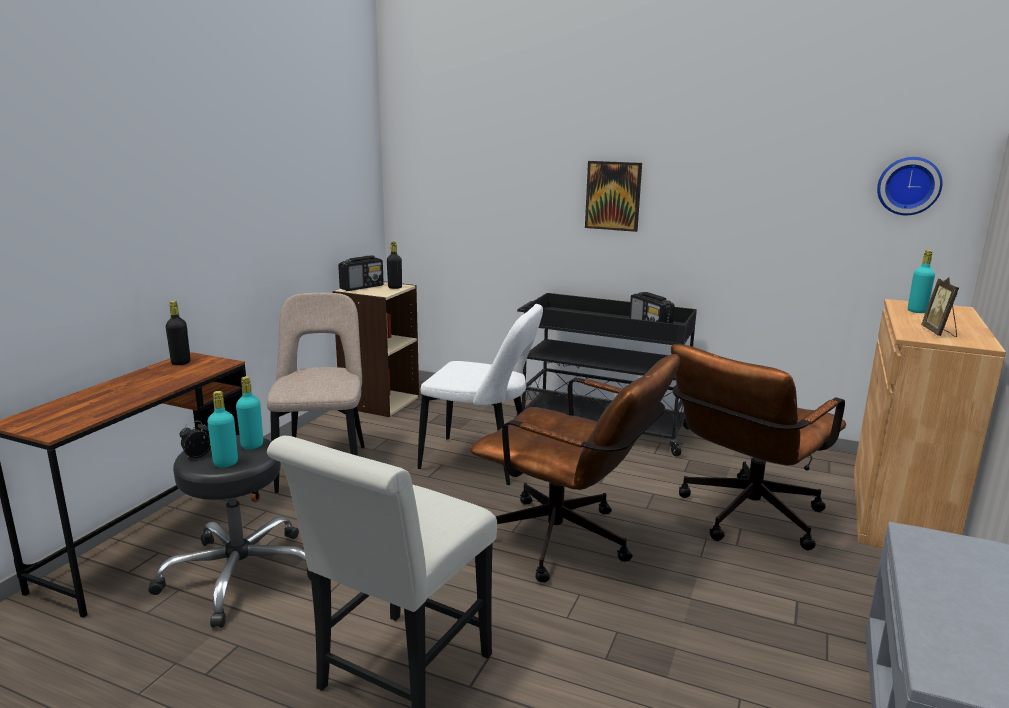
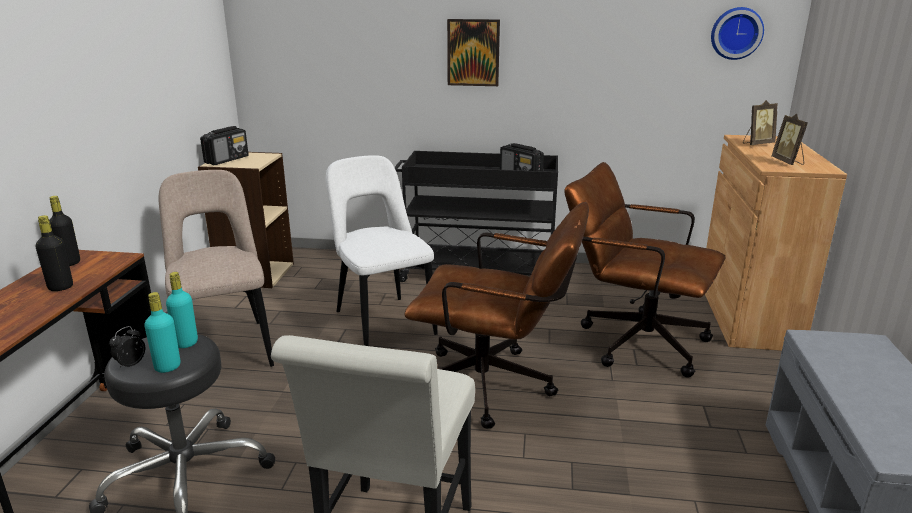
camera: 15 degrees left, 5 degrees up
black bottle [387,242,402,289] -> black bottle moved to [36,215,73,291]
white chair [418,304,543,485] -> white chair turned 120 degrees counterclockwise [326,155,438,346]
brown office chair [671,344,846,551] -> brown office chair turned 90 degrees clockwise [564,162,725,378]
turquoise bottle [908,250,935,313] -> picture frame [743,100,778,145]

